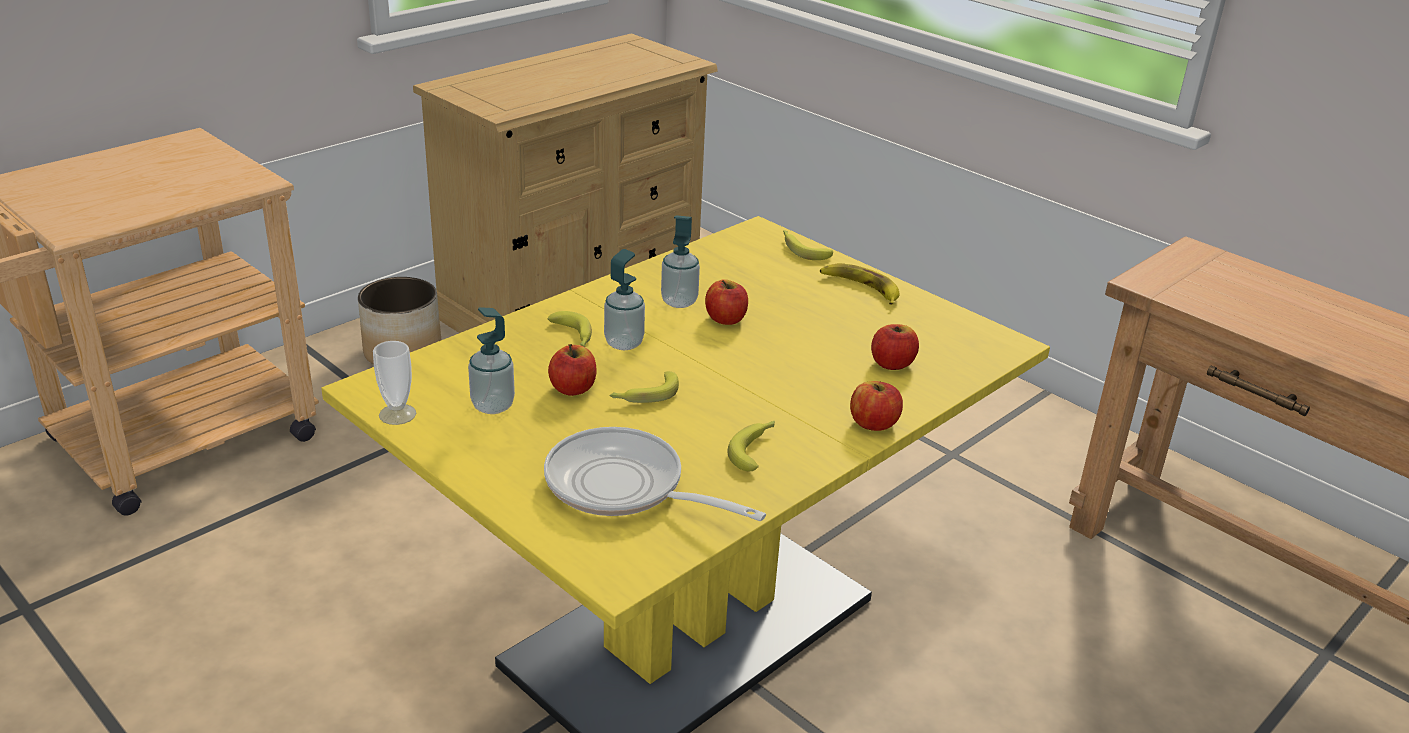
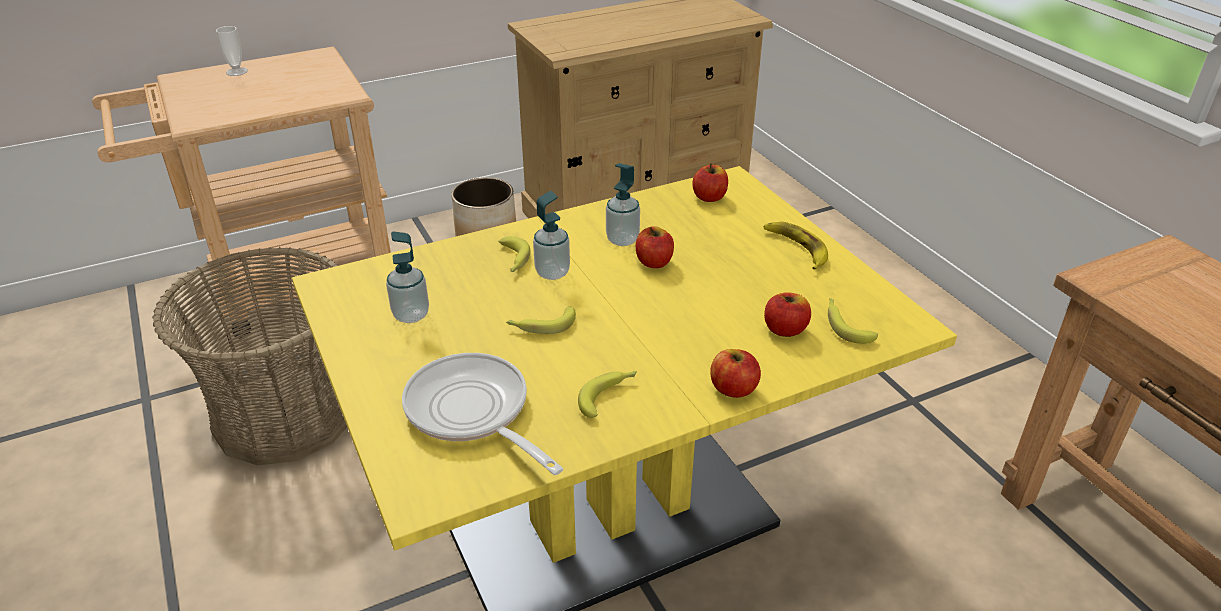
camera: 20 degrees right, 5 degrees up
cup [373,341,416,425] -> cup moved to [216,26,248,76]
apple [548,344,596,396] -> apple moved to [692,163,728,202]
banana [783,230,833,260] -> banana moved to [828,298,878,344]
none -> basket [152,247,347,465]

